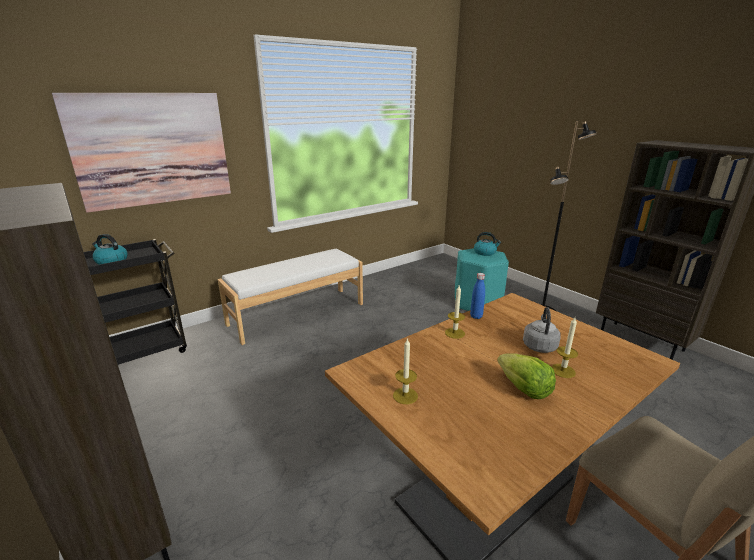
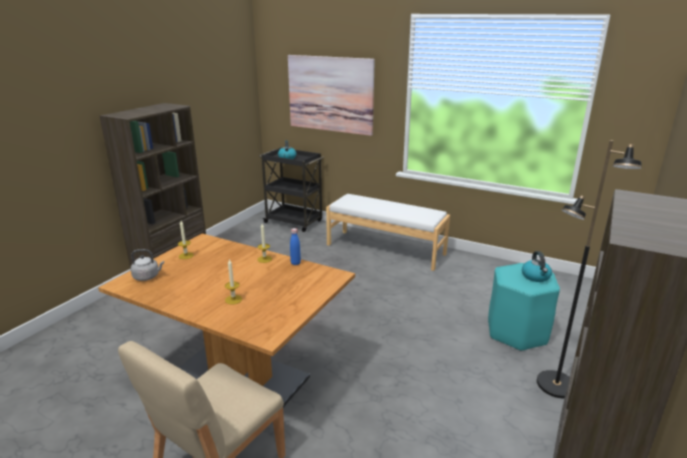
camera: 65 degrees right, 0 degrees up
lettuce [497,353,556,399] -> none
grey kettle [523,307,561,353] -> grey kettle moved to [131,249,164,281]

